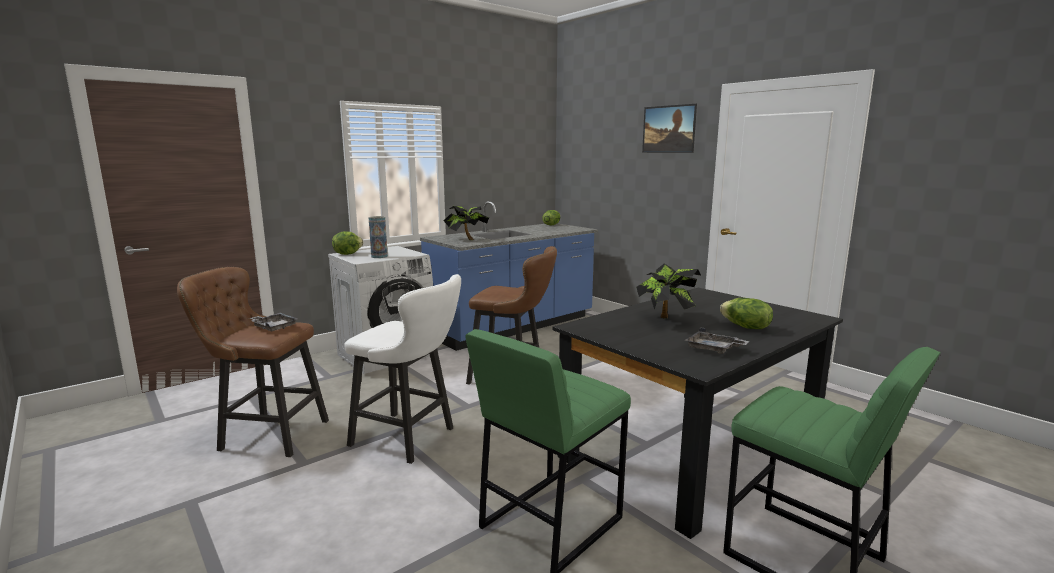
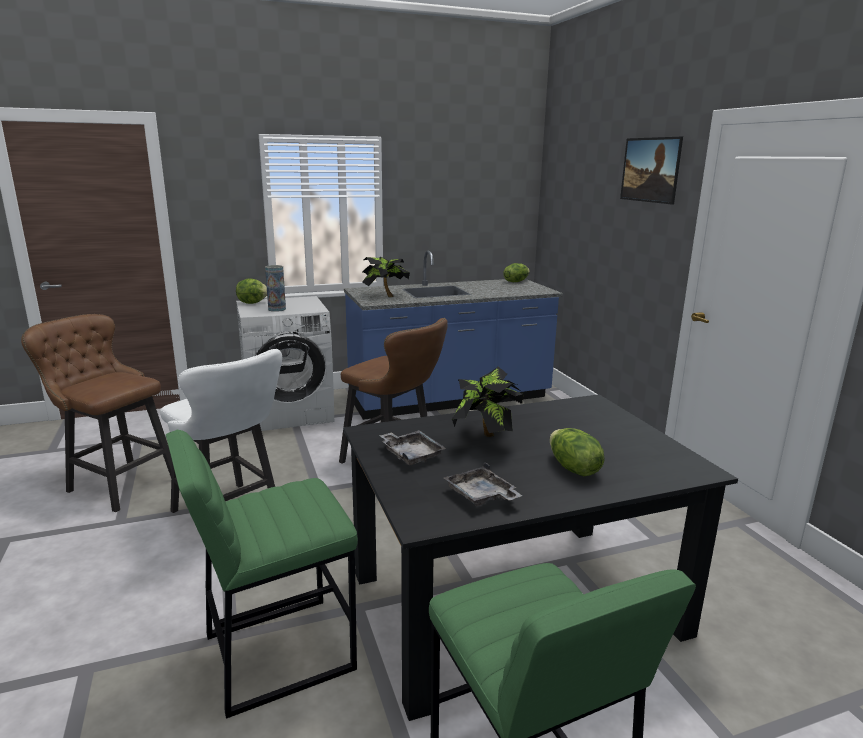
camera: 20 degrees right, 5 degrees up
grey tray [249,313,297,331] -> grey tray moved to [379,430,446,465]

